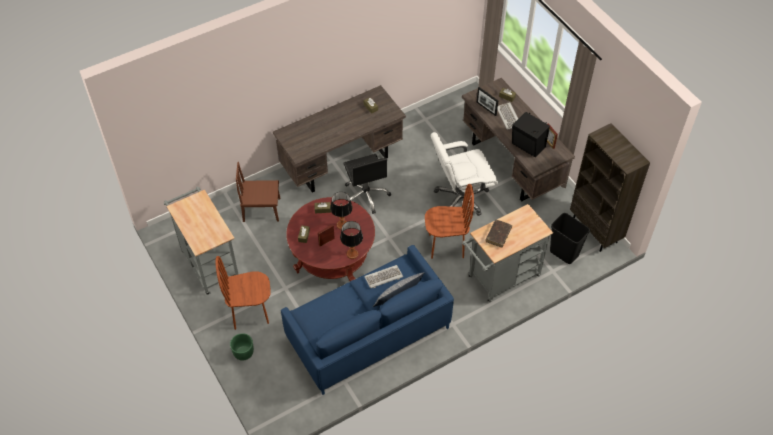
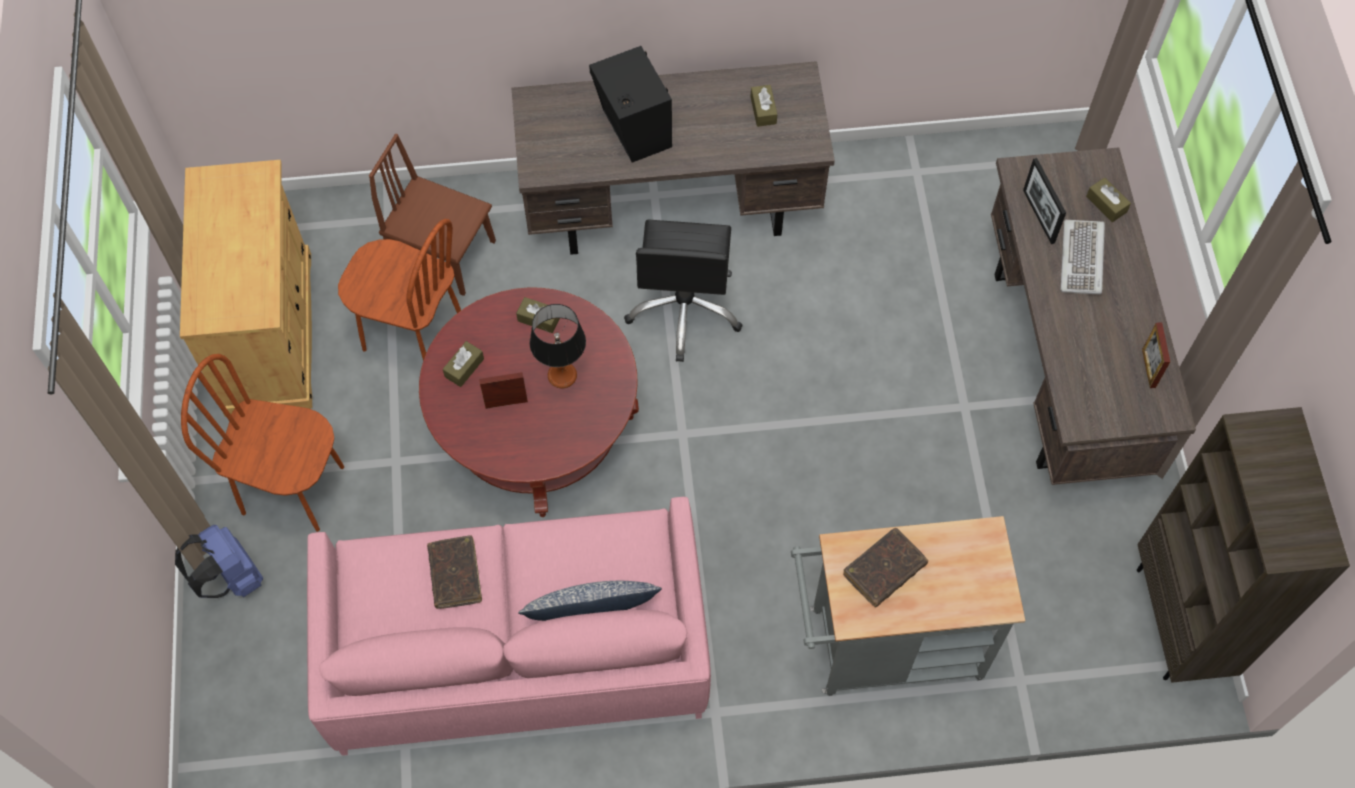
camera: 25 degrees right, 10 degrees up
grey cart [164,186,239,295] -> beige cabinet [180,160,312,417]
green planter [230,333,254,361] -> blue backpack [175,525,263,598]
blue sofa [281,245,454,395] -> pink sofa [307,497,711,756]
table lamp [340,221,363,259] -> none
keyboard [364,265,403,288] -> none
brown chair [425,184,474,259] -> brown chair moved to [338,219,461,361]
white office chair [431,132,498,216] -> none
black speaker [512,112,550,158] -> black speaker moved to [589,46,672,163]
black trash can [550,213,590,264] -> none
none -> brown book [427,535,482,609]

